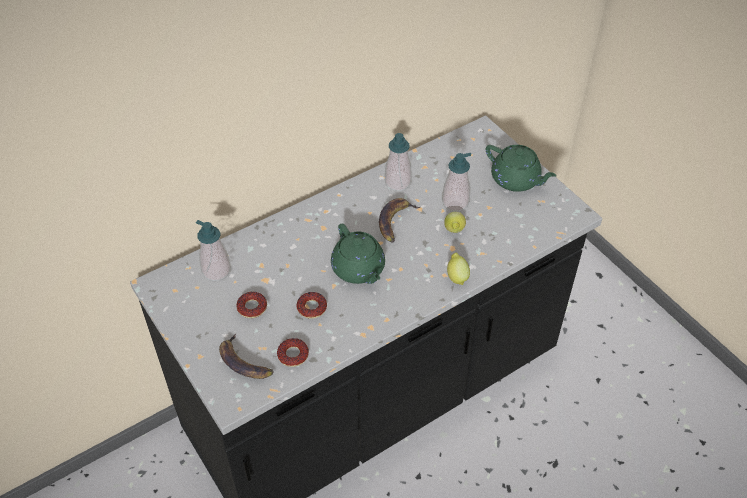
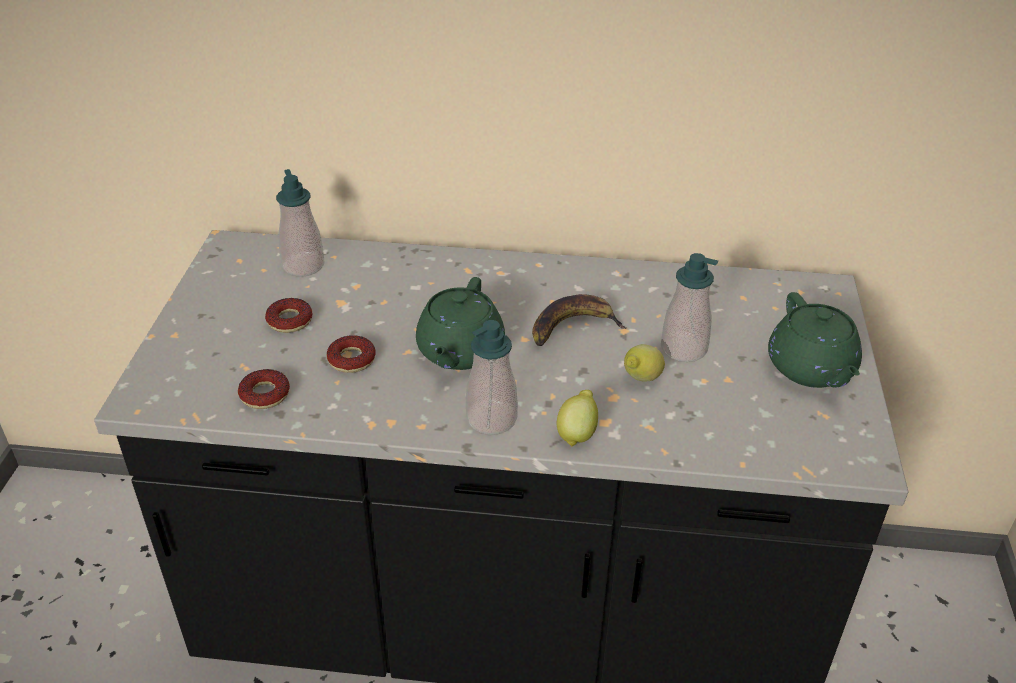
camera: 40 degrees right, 10 degrees down
banana [219,334,274,379] -> none
soap dispenser [385,133,412,191] -> soap dispenser moved to [466,320,518,435]

